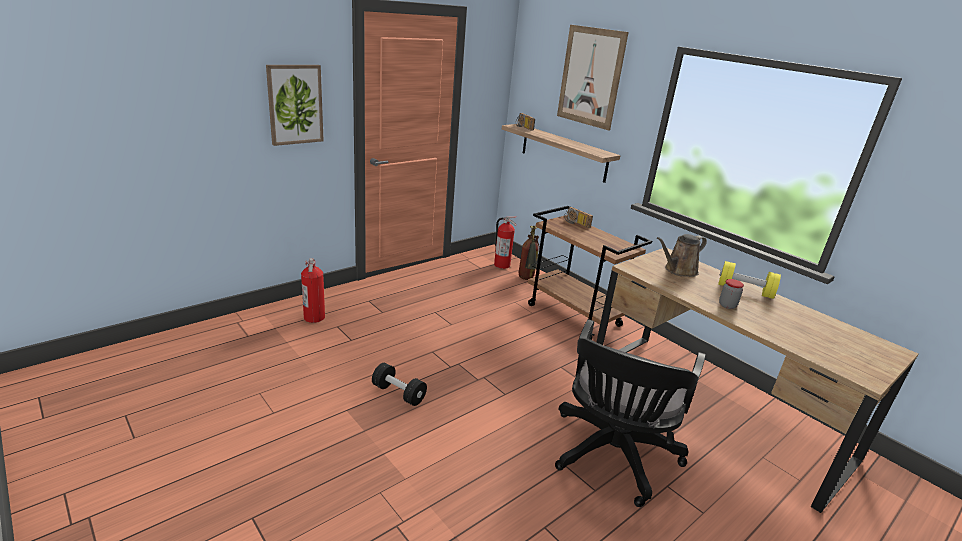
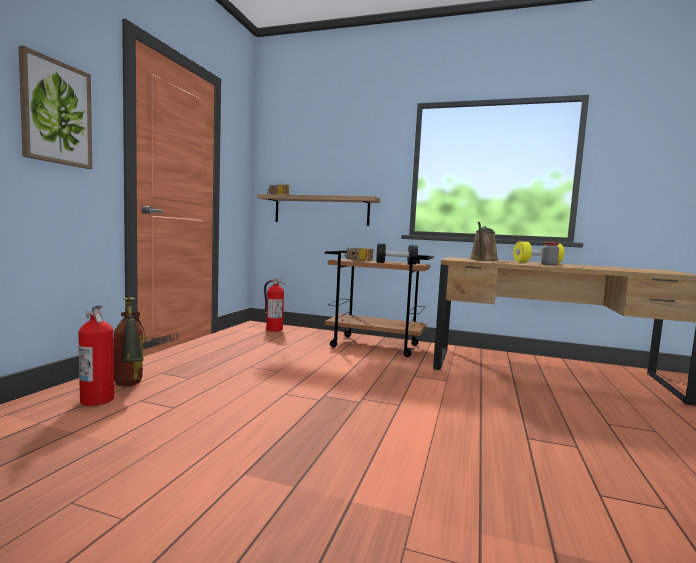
camera: 30 degrees left, 20 degrees down
black dumbbell [372,363,427,406] -> black dumbbell moved to [376,244,418,264]
fire extinguisher [518,226,540,280] -> fire extinguisher moved to [114,296,146,386]
black office chair [555,319,706,507] -> none
picture [557,25,629,130] -> none

